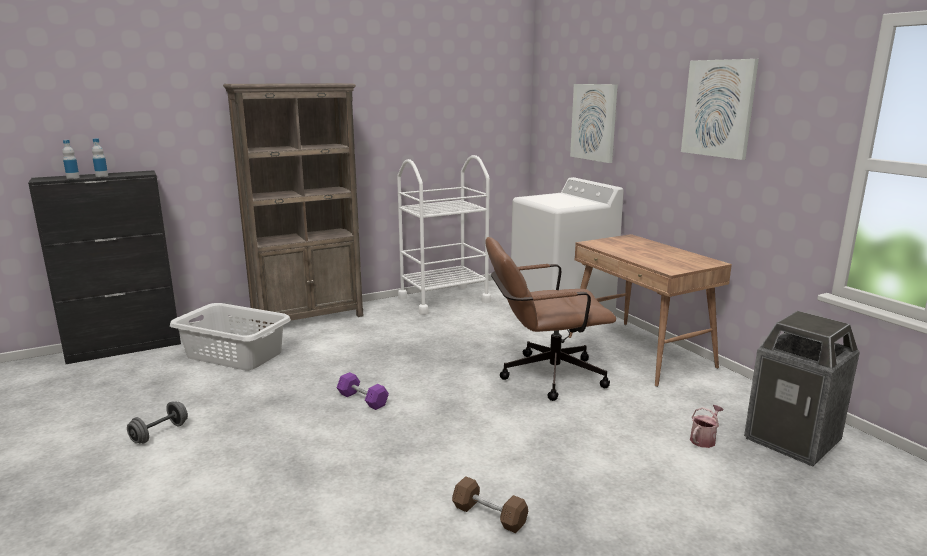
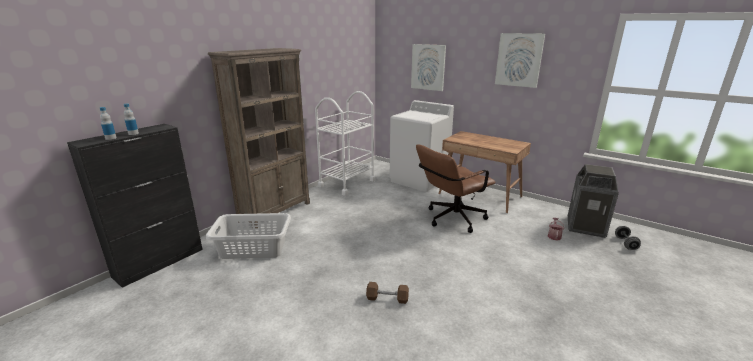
camera: 25 degrees left, 5 degrees up
grey dumbbell [127,401,188,443] -> grey dumbbell moved to [615,226,641,250]
purple dumbbell [337,372,389,410] -> none
brown dumbbell [452,476,528,533] -> brown dumbbell moved to [366,282,409,304]

